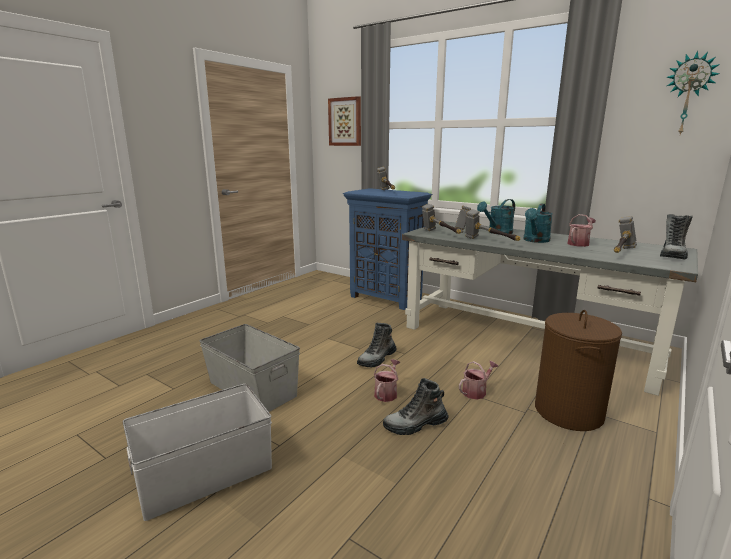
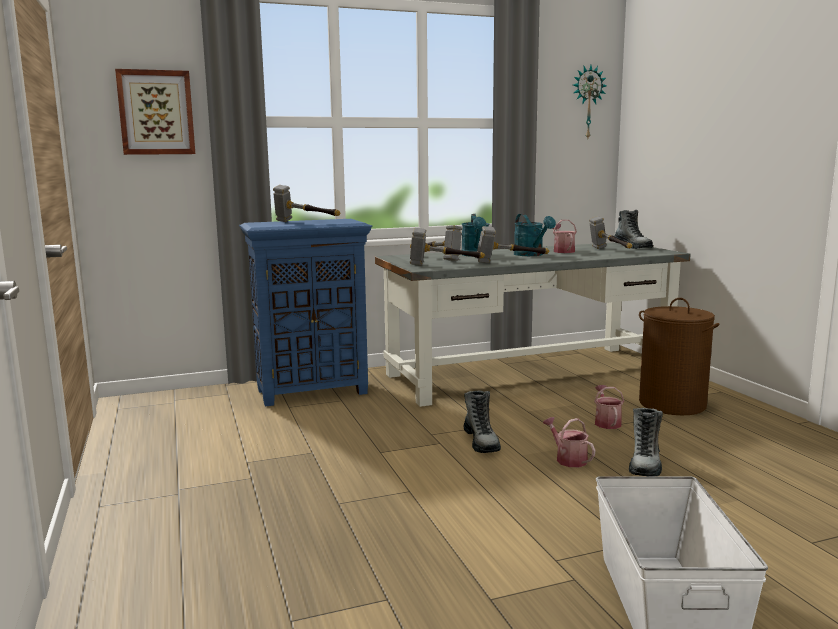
camera: 55 degrees left, 5 degrees down
grey storage box [199,324,300,412] -> none

